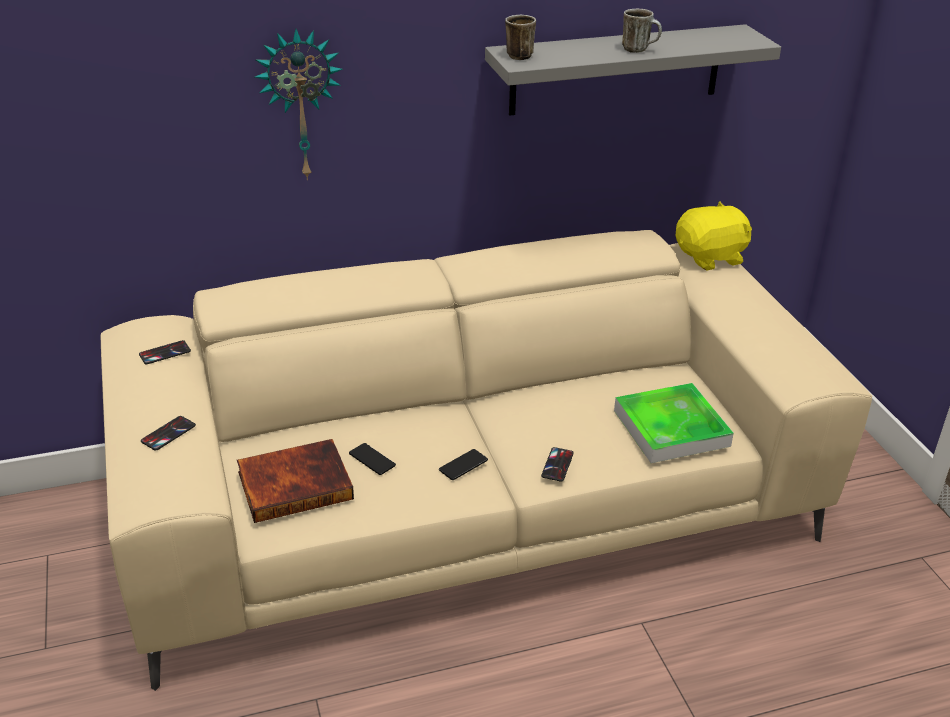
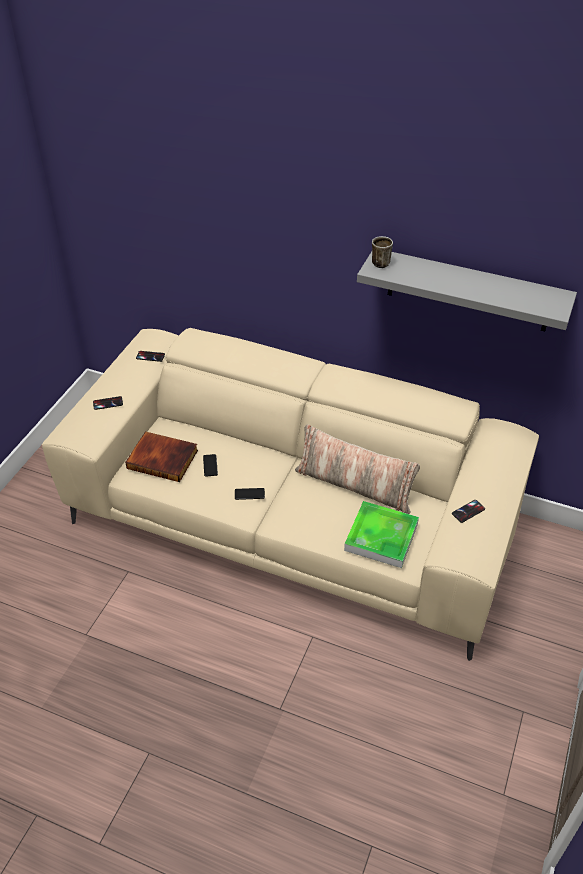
camera: 40 degrees right, 10 degrees up
wall clock [255,29,343,180] -> none
phone [541,447,574,482] -> phone moved to [452,500,485,523]
mug [622,8,662,53] -> none
yellow plush toy [676,201,752,271] -> none
none -> pillow [295,424,420,514]

